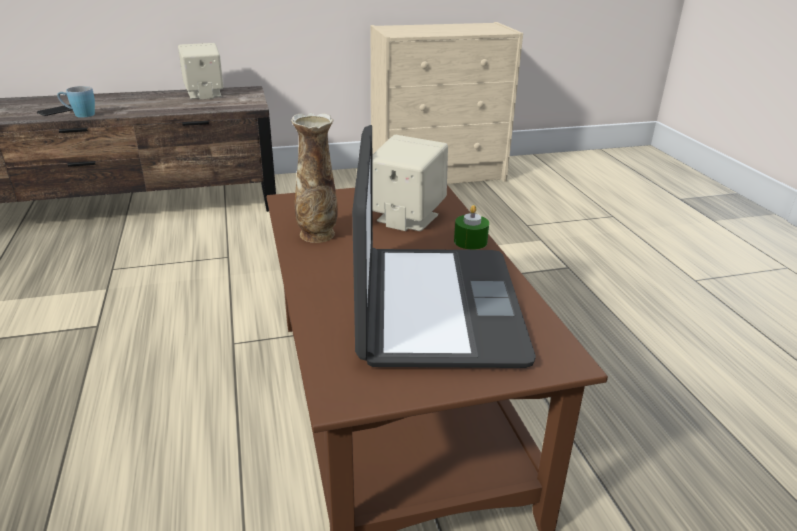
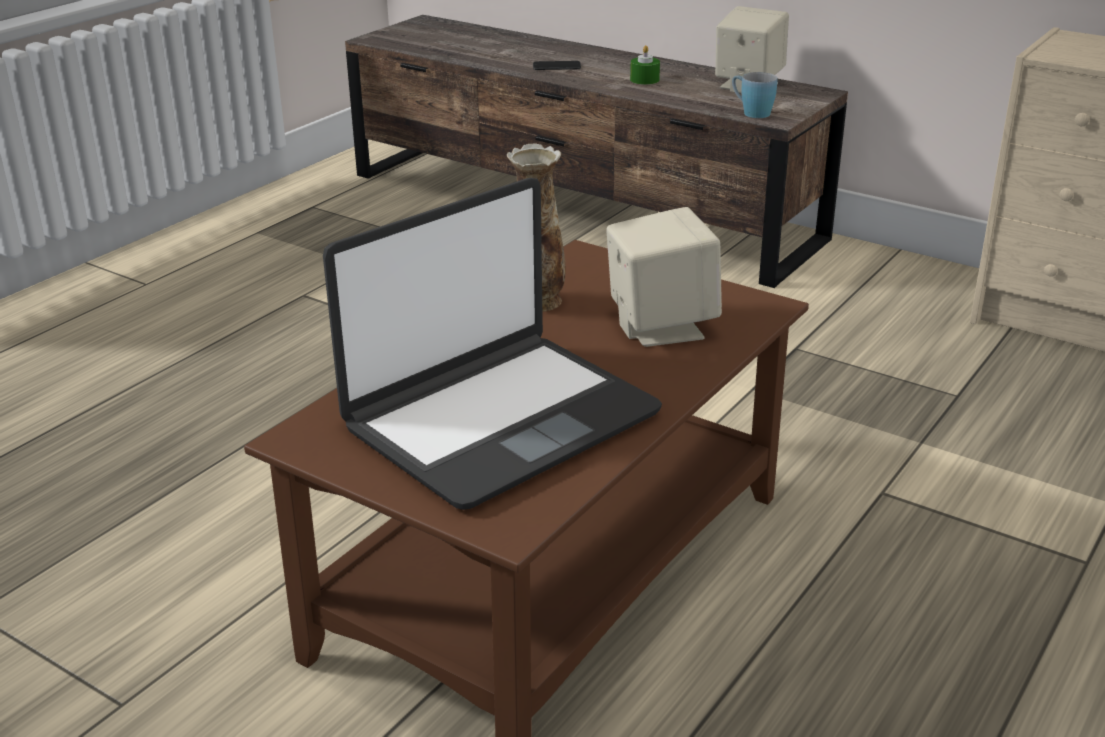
camera: 50 degrees right, 0 degrees up
blue mug [57,86,95,118] -> blue mug moved to [732,72,778,118]
green candle [454,205,489,250] -> green candle moved to [630,45,660,85]

